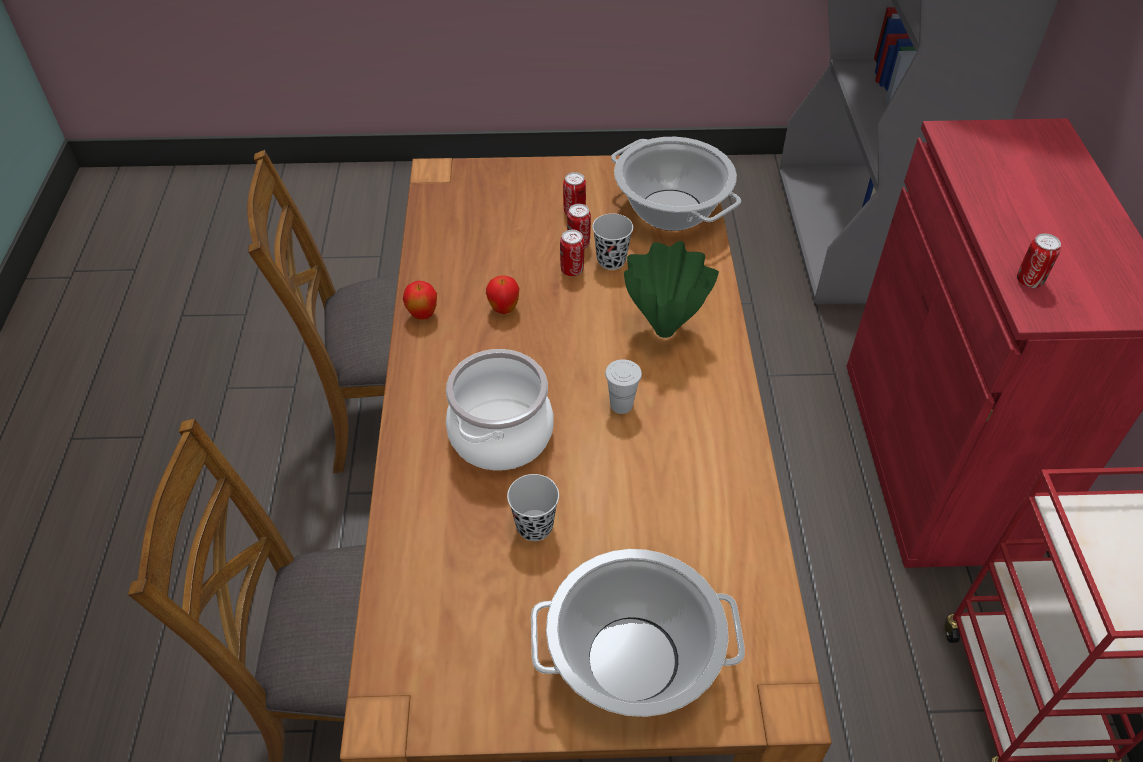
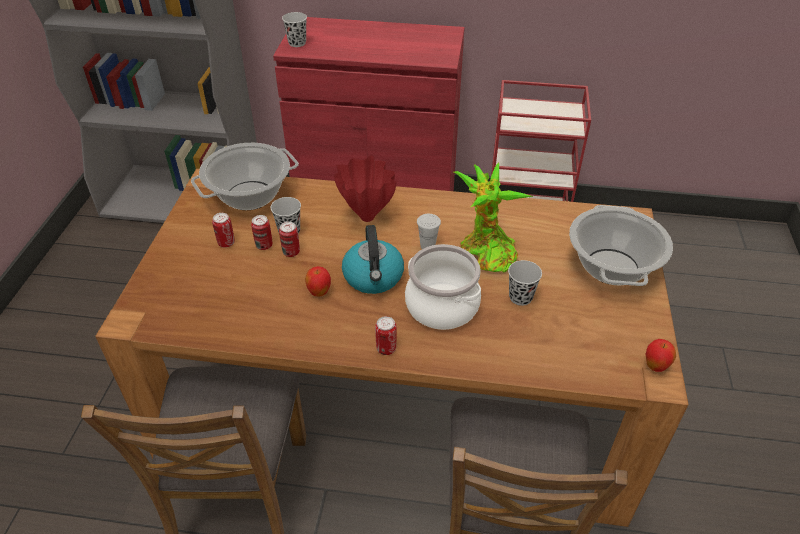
camera: 80 degrees left, 5 degrees down
apple [403,281,437,320] -> apple moved to [645,339,676,372]
green vase [624,241,719,338] -> red vase [334,156,396,222]
can [1017,233,1061,288] -> can moved to [375,316,397,355]
none -> black cup [282,12,307,47]
none -> kettle [342,225,404,294]
none -> potted plant [454,163,533,273]

